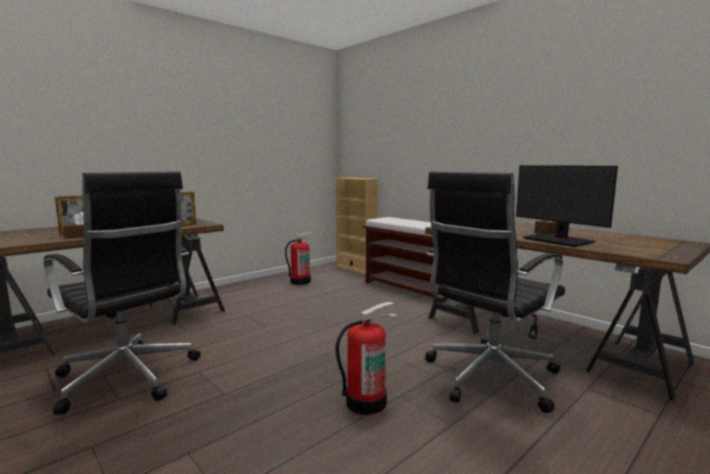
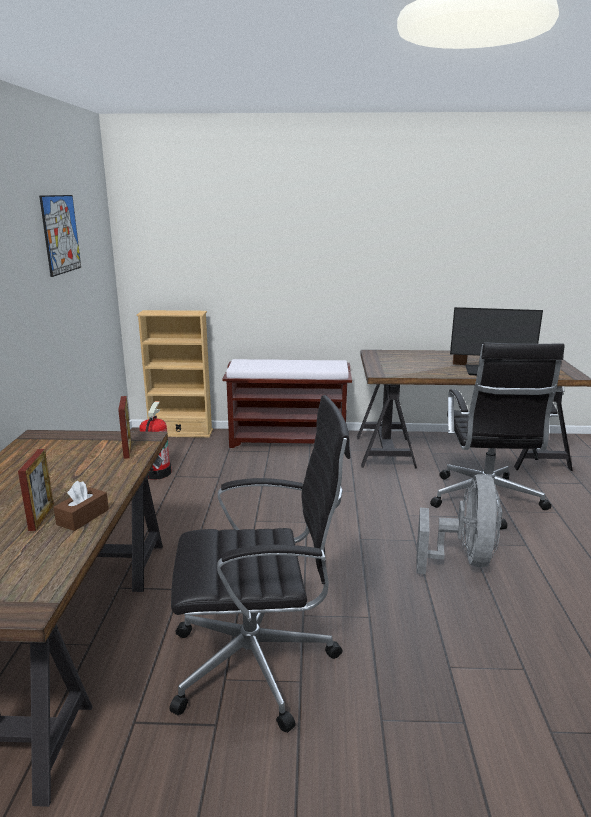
camera: 45 degrees left, 10 degrees up
fire extinguisher [335,302,397,415] -> grey fan [416,474,501,574]
none -> picture [39,195,81,277]

